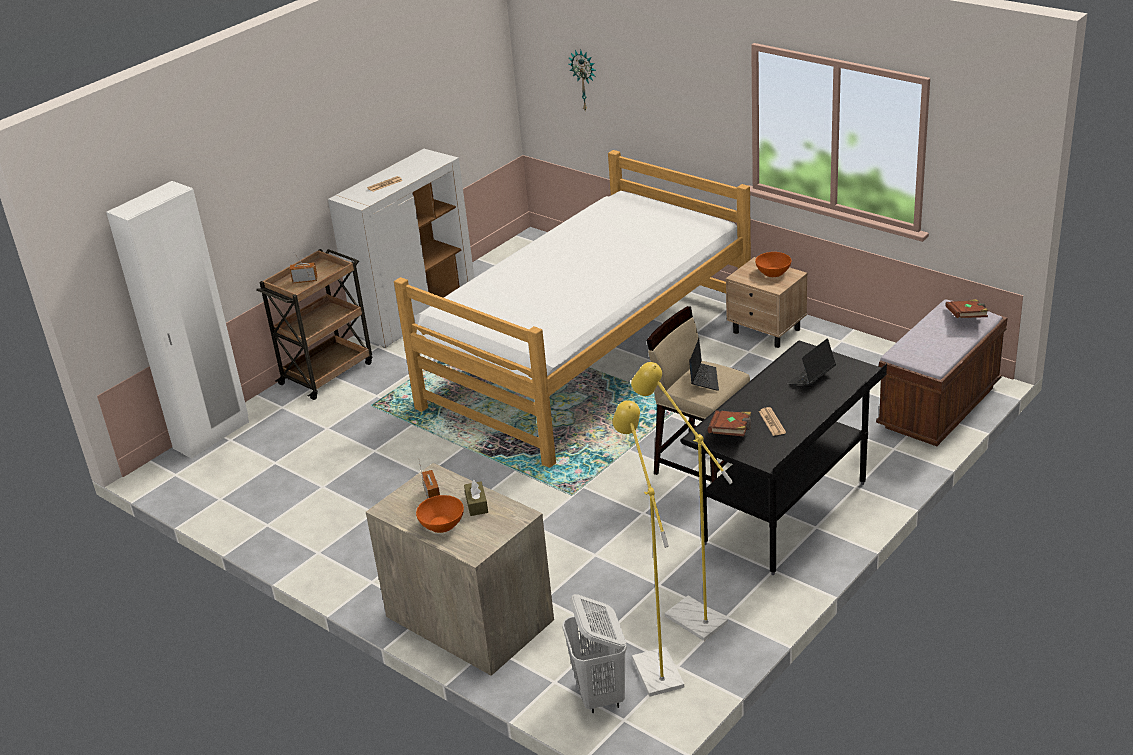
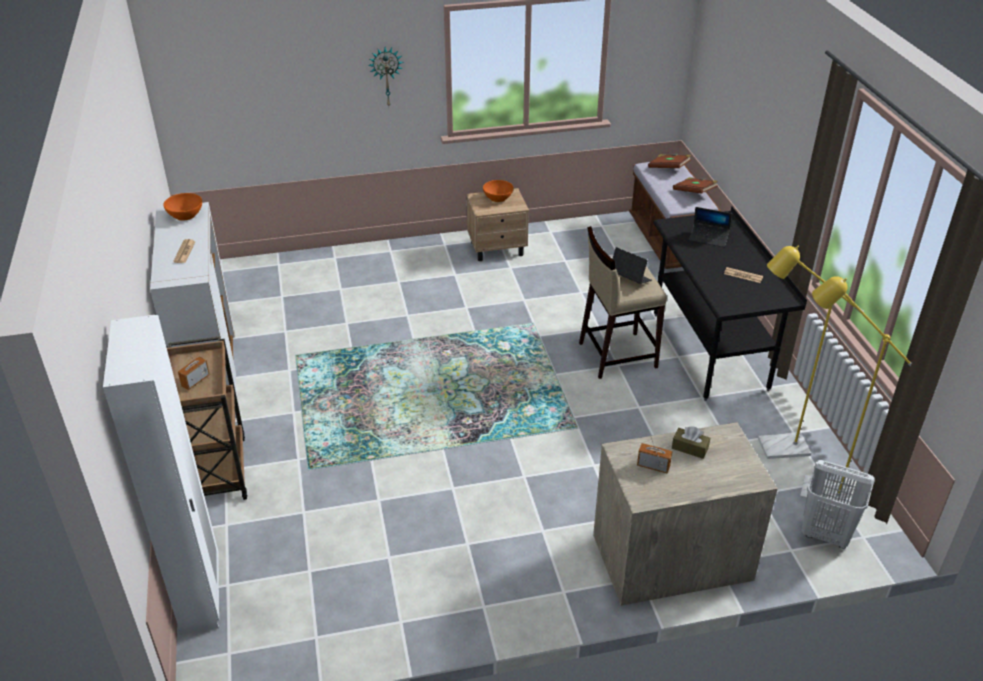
camera: 55 degrees left, 5 degrees up
bed [394,150,751,468] -> none
orange bowl [416,495,464,533] -> orange bowl moved to [164,193,202,221]
wall clock [568,50,596,112] -> wall clock moved to [368,47,404,106]
brown book [707,410,751,437] -> brown book moved to [673,177,718,194]
laptop [788,338,836,385] -> laptop turned 60 degrees counterclockwise [689,207,732,247]

